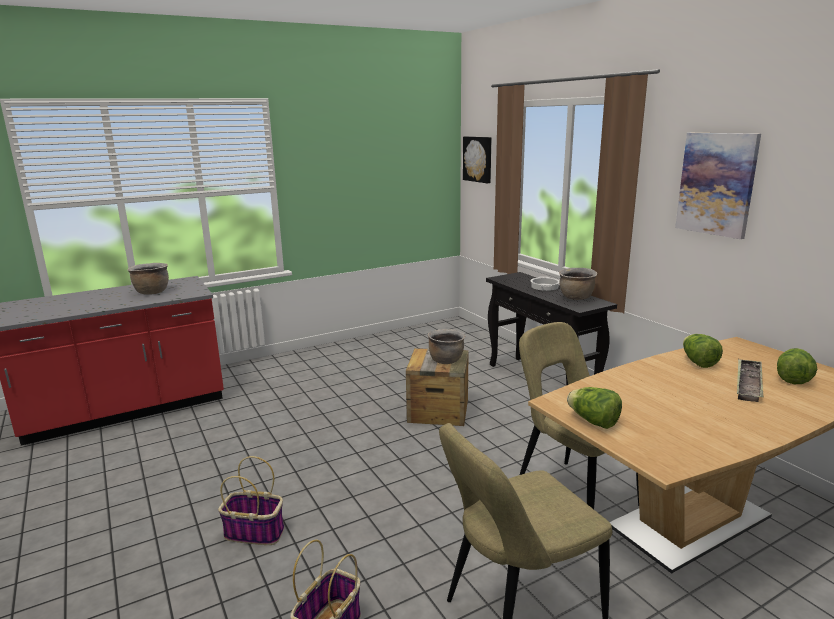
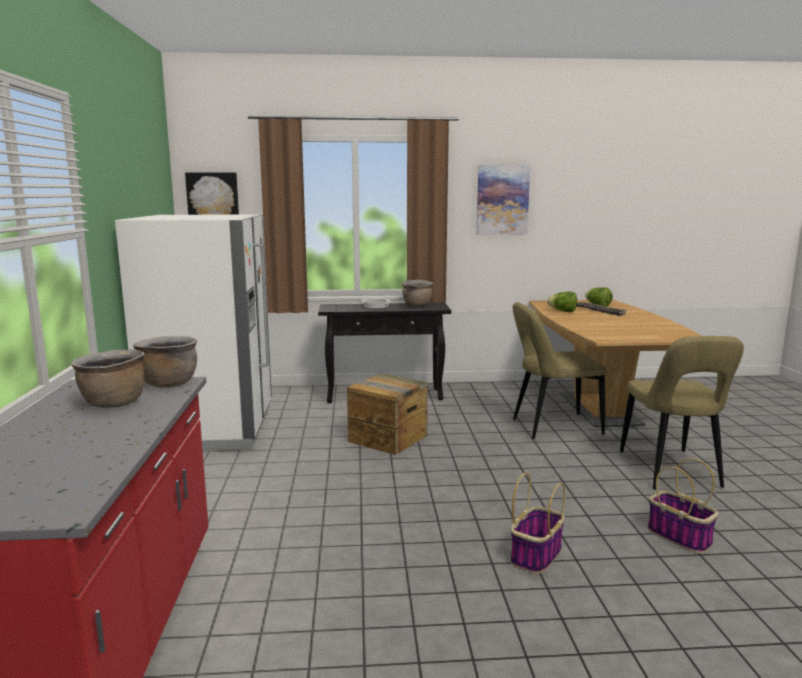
camera: 65 degrees left, 5 degrees down
brown cooking pot [428,329,465,364] -> brown cooking pot moved to [133,336,197,388]
lettuce [567,387,622,429] -> none
none -> white fridge [115,214,272,451]

